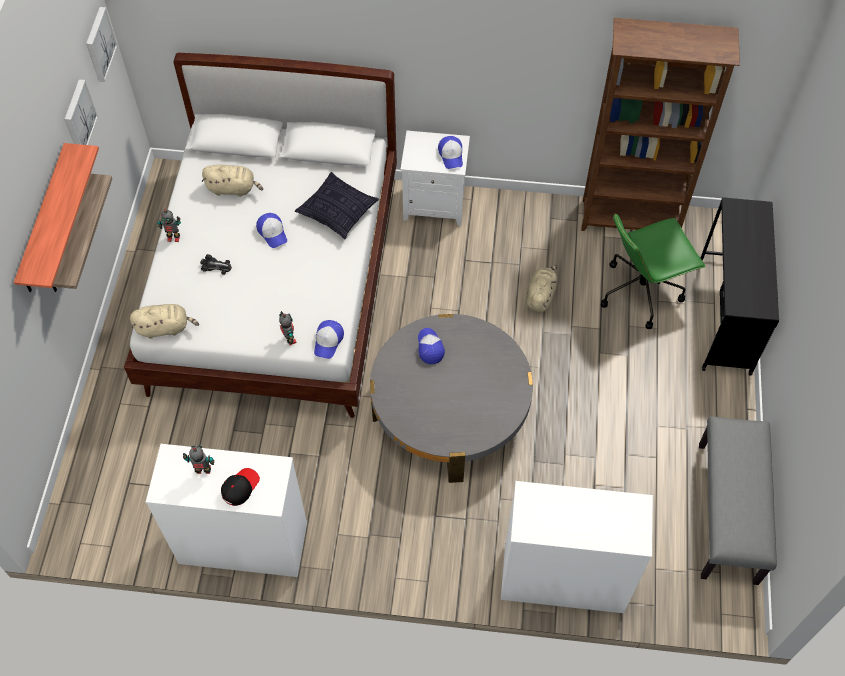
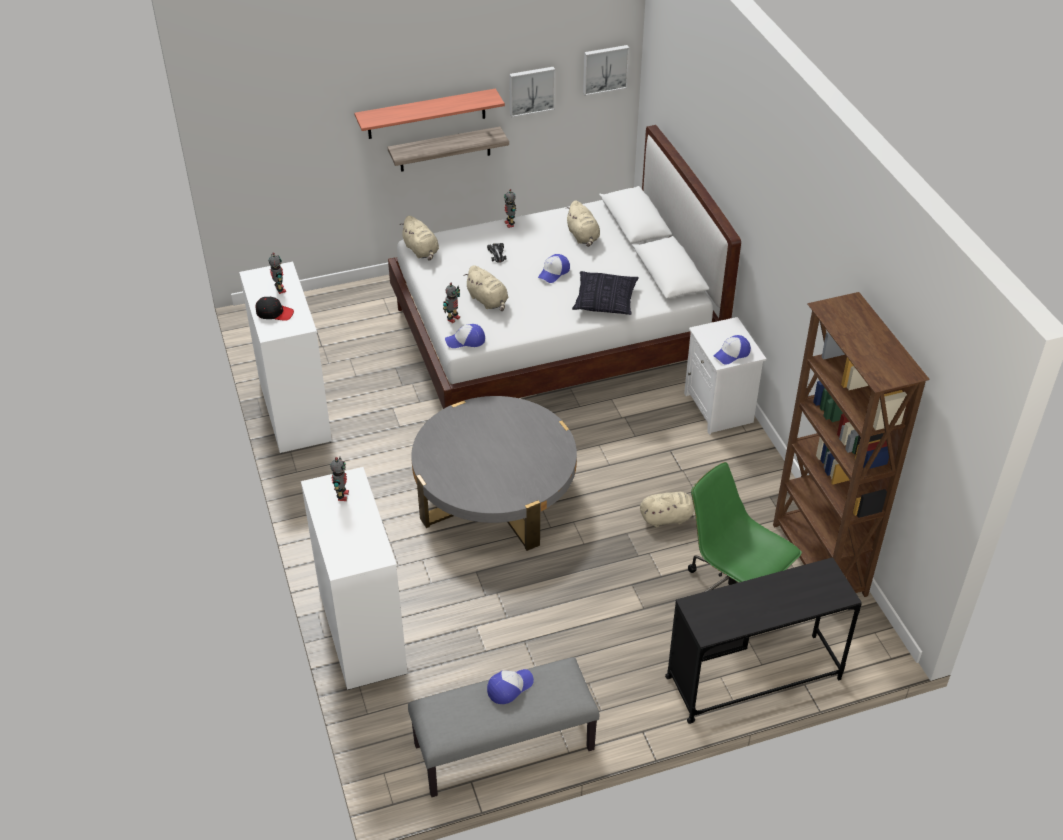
camera: 65 degrees right, 15 degrees down
cap [418,328,445,364] -> cap moved to [487,669,534,704]
none -> toy robot [330,457,349,501]
none -> beige plush toy [464,265,509,311]

